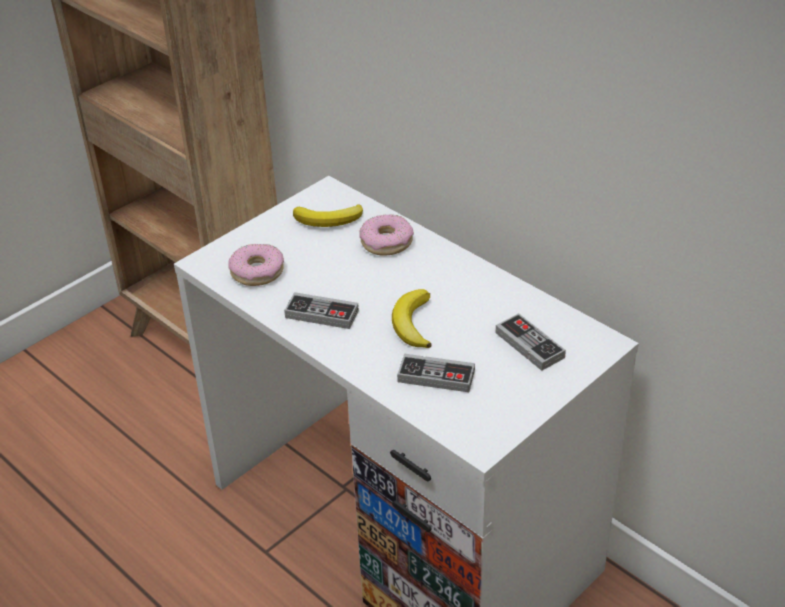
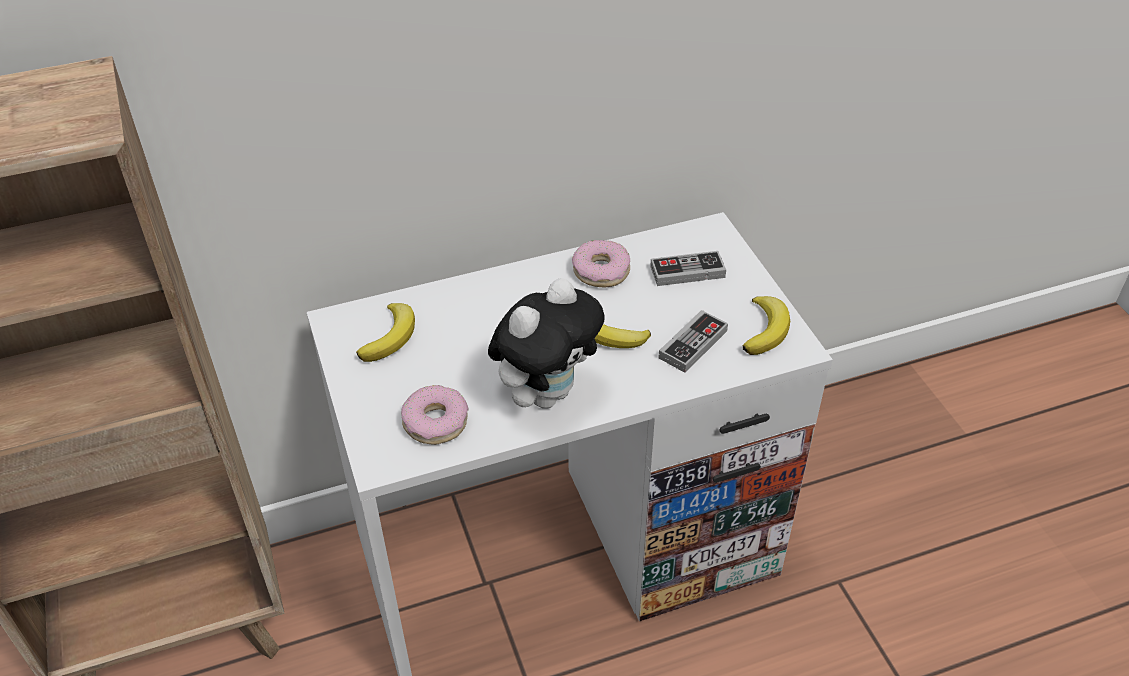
camera: 65 degrees left, 5 degrees up
game controller [284,292,359,329] -> plush toy [488,278,604,409]
donut [359,214,414,255] -> donut moved to [572,240,630,287]
none -> banana [743,296,790,355]

